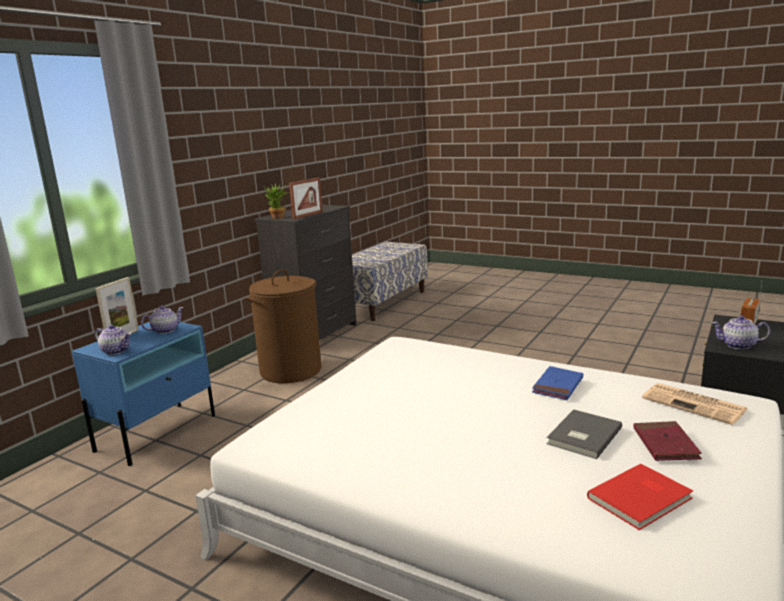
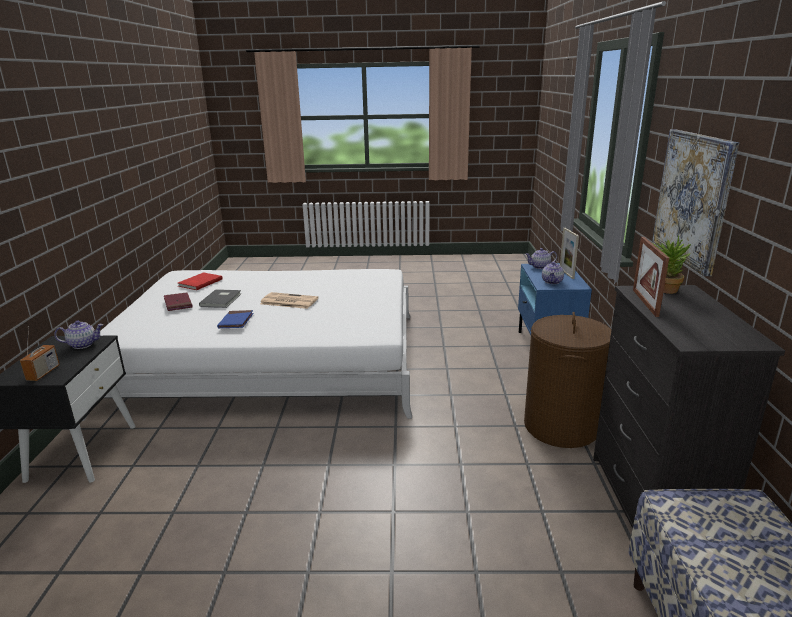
camera: 150 degrees right, 5 degrees up
newspaper [642,383,747,425] -> newspaper moved to [260,292,318,309]
none -> picture [652,129,739,276]

